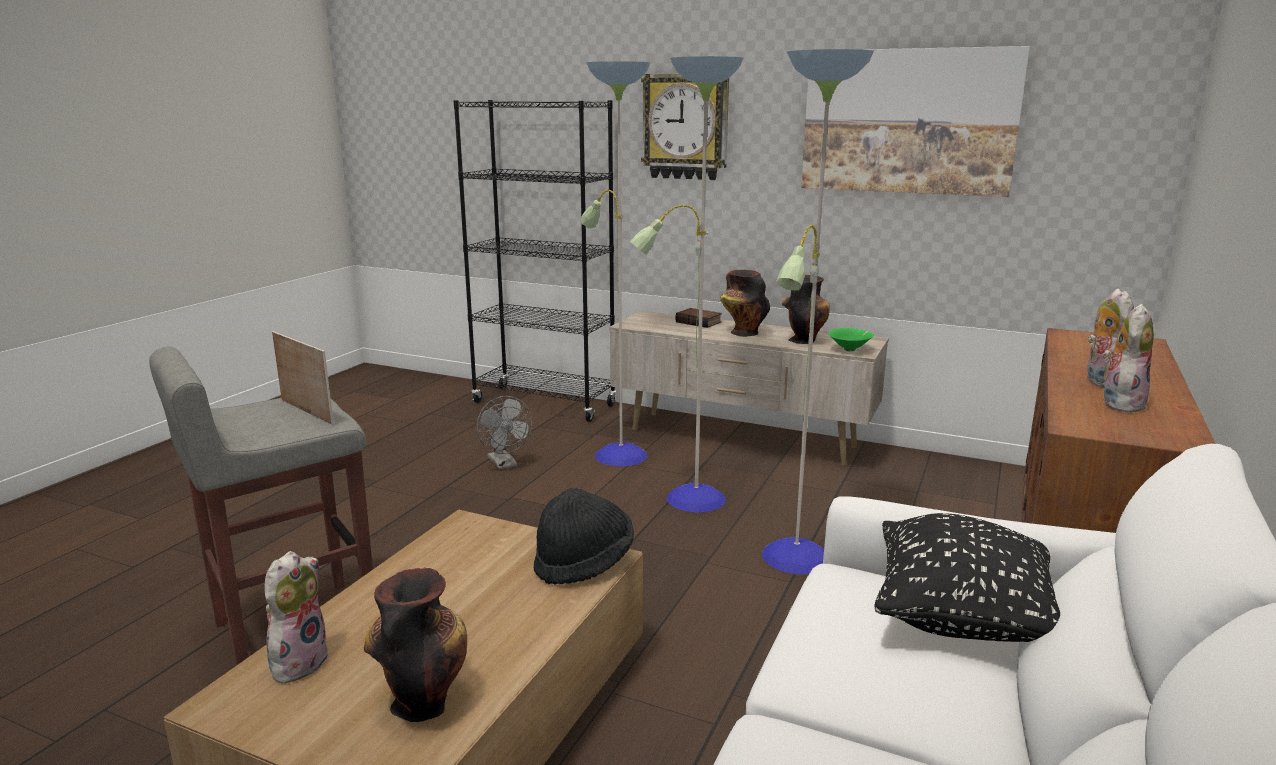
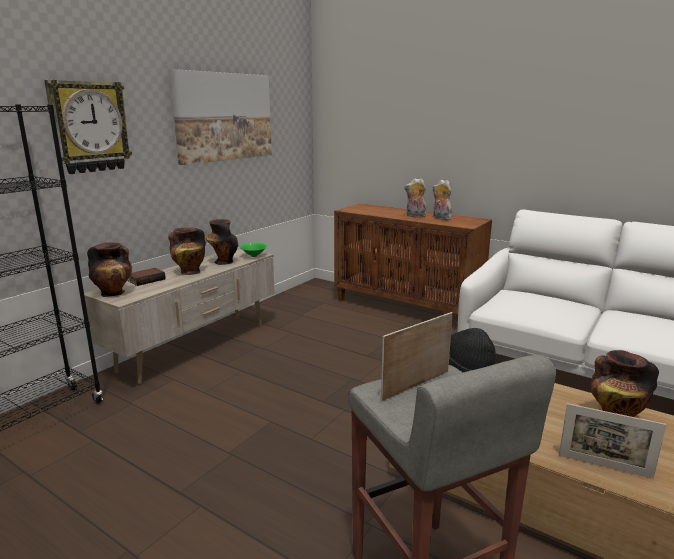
camera: 80 degrees left, 0 degrees up
plush toy [265,551,330,686] -> picture frame [559,403,666,479]
grey fan [477,396,532,470] -> none
floor lamp [580,49,874,574] -> none
black pillow [874,513,1060,642] -> none
none -> vase [87,243,132,297]

